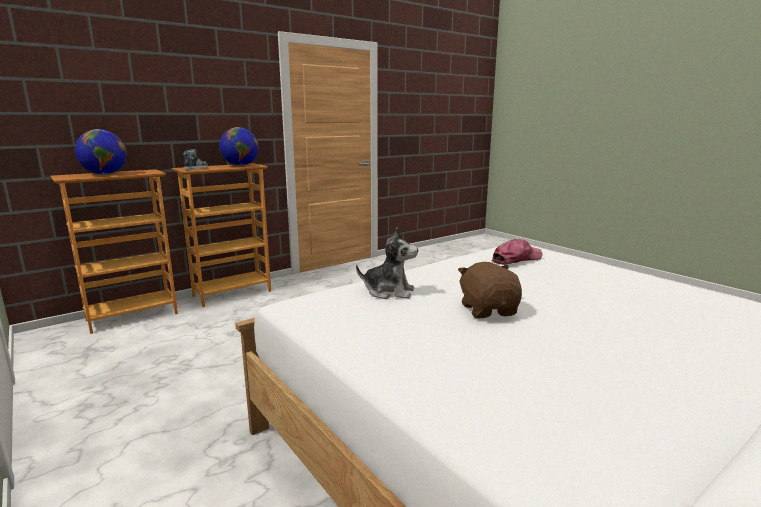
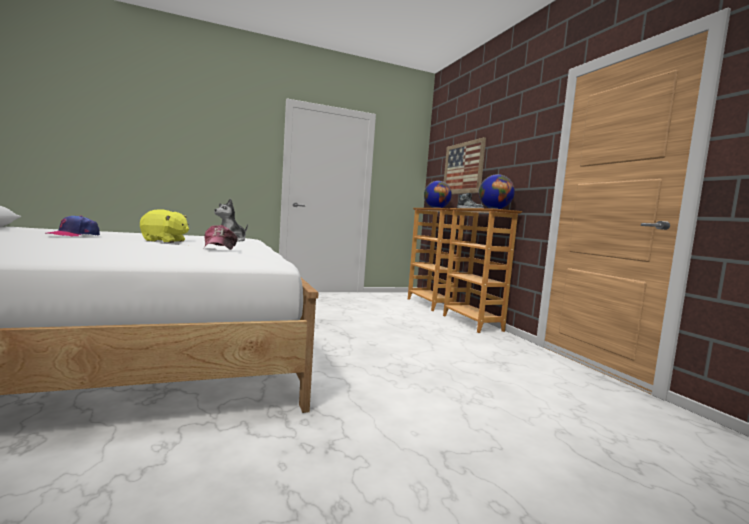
camera: 105 degrees right, 10 degrees down
brown plush toy [458,262,522,318] -> yellow plush toy [140,209,189,243]
none -> cap [46,216,100,236]
none -> picture [444,137,486,194]

